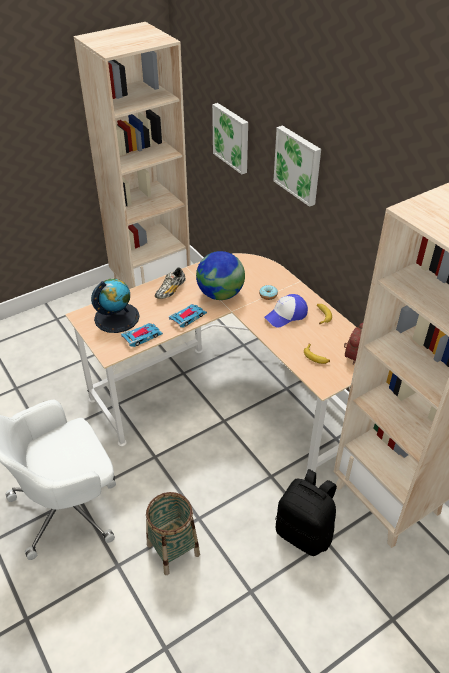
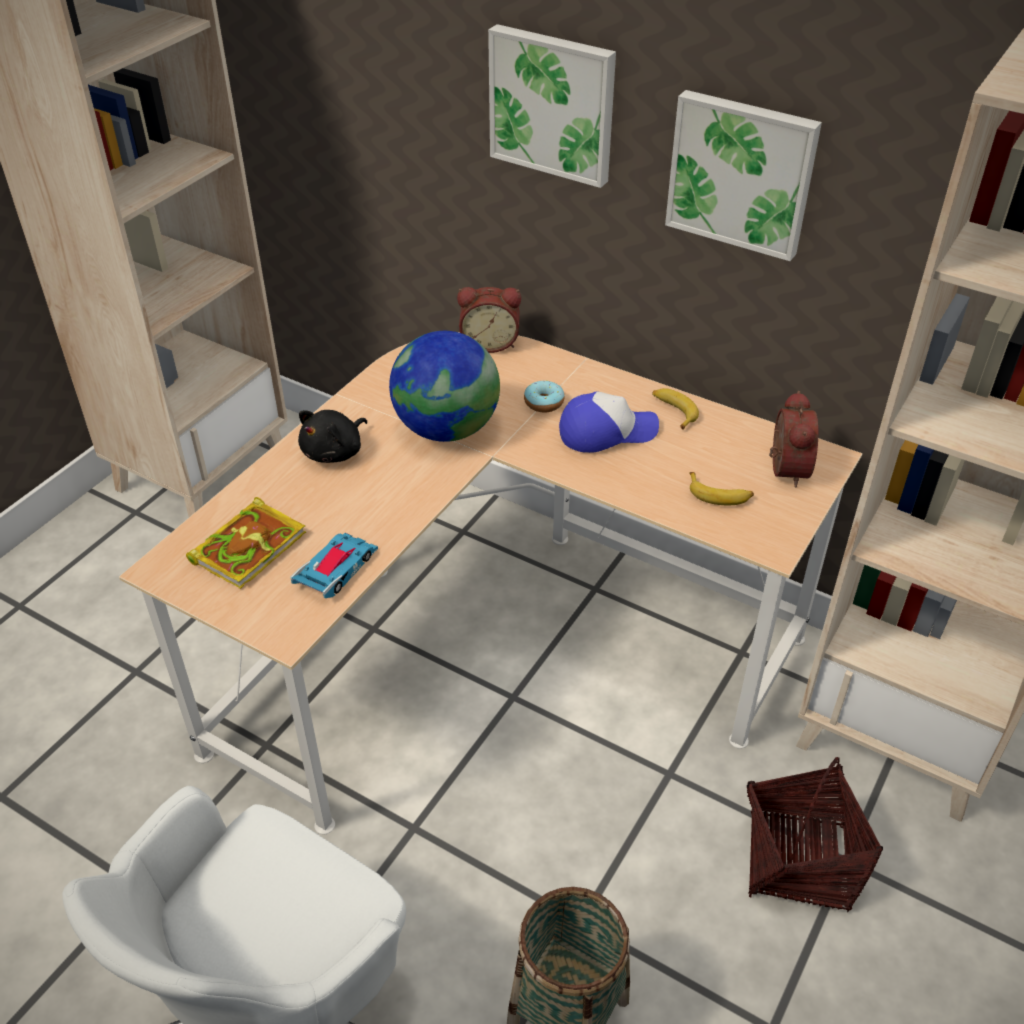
camera: 25 degrees left, 0 degrees up
globe [91,279,140,333] -> book [186,497,306,589]
shoe [155,268,186,299] -> black plush toy [298,410,367,463]
toy car [169,304,207,328] -> none
picture [212,103,248,174] -> picture moved to [665,90,822,261]
cap [264,294,308,328] -> cap turned 135 degrees counterclockwise [559,391,659,453]
black backpack [276,469,337,556] -> basket [747,757,883,912]
none -> alarm clock [457,287,521,353]

